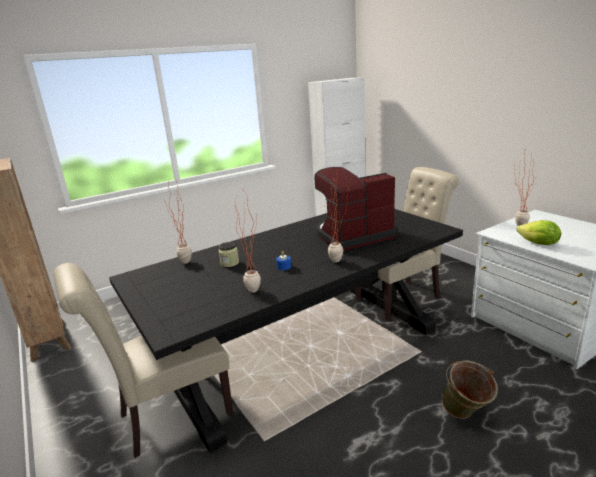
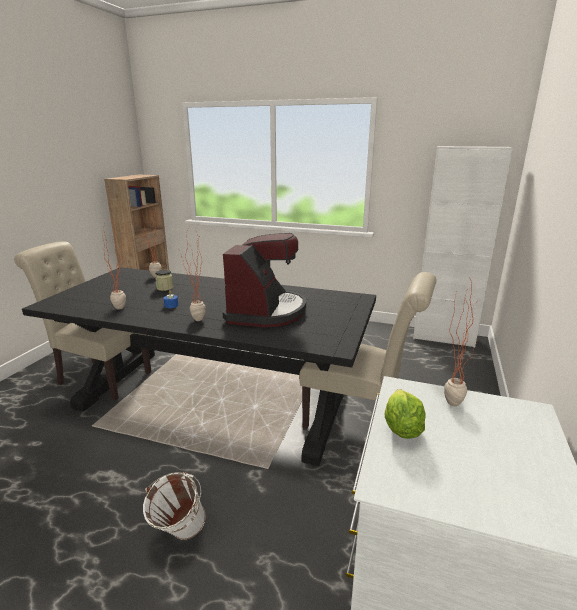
camera: 50 degrees right, 0 degrees up
coffee machine [315,167,398,251] -> coffee machine turned 75 degrees clockwise [222,233,306,327]
green bucket [442,361,498,419] -> white bucket [143,472,206,540]

